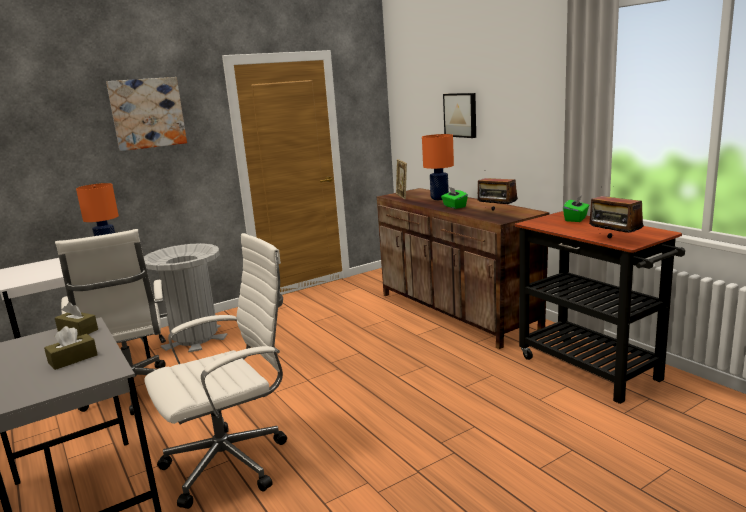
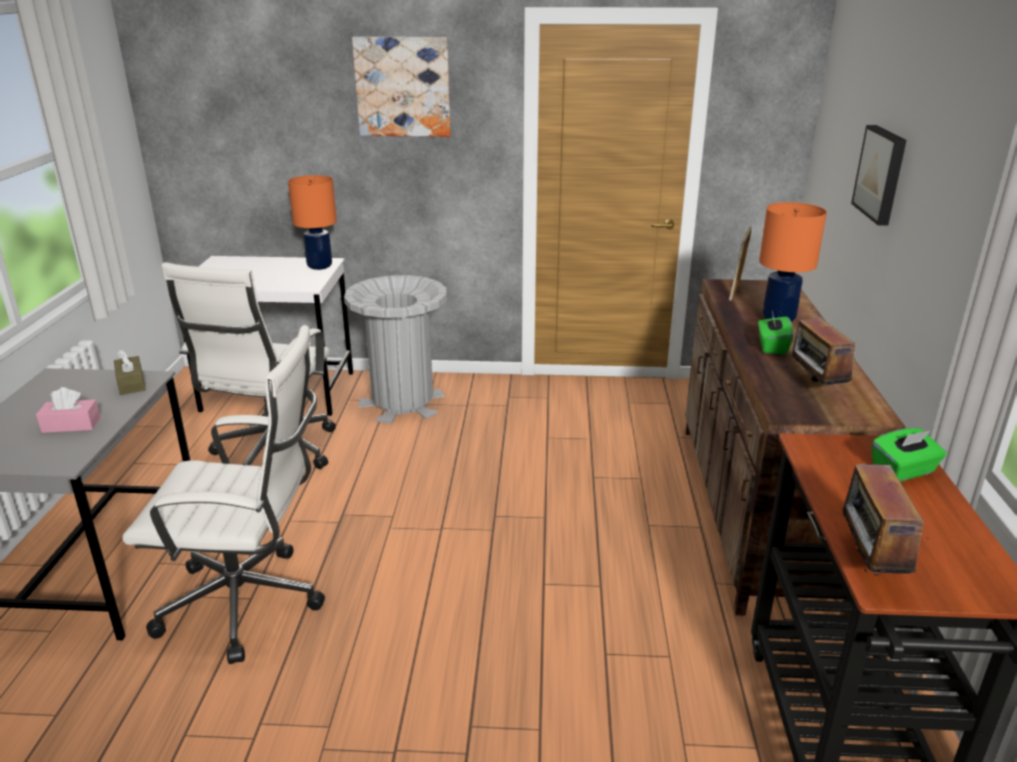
camera: 35 degrees right, 10 degrees up
brown tissue box [44,326,98,370] -> pink tissue box [36,387,101,433]

